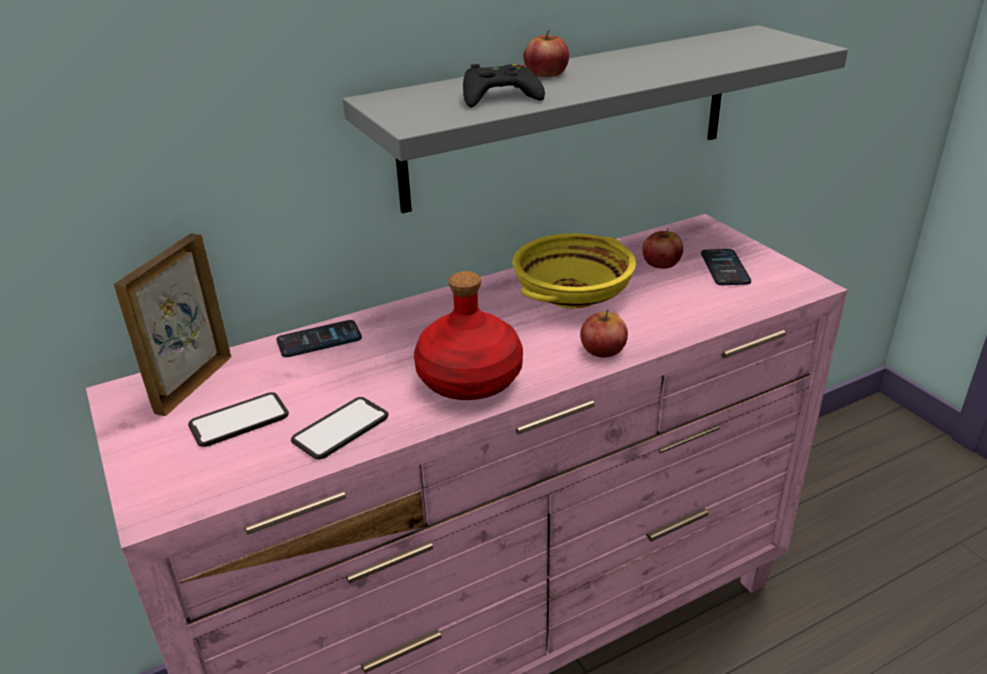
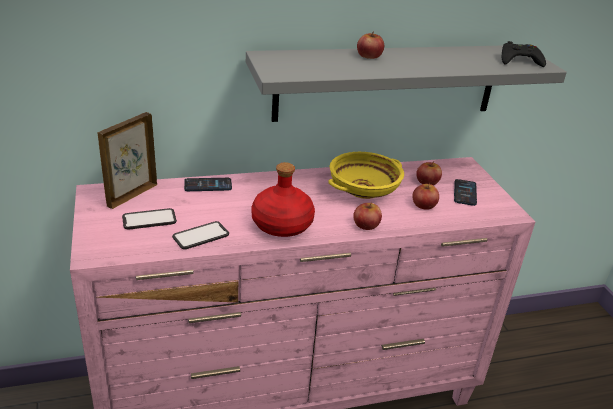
camera: 10 degrees right, 0 degrees up
black game controller [463,64,545,108] -> black game controller moved to [502,41,546,67]
none -> apple [412,182,439,210]

